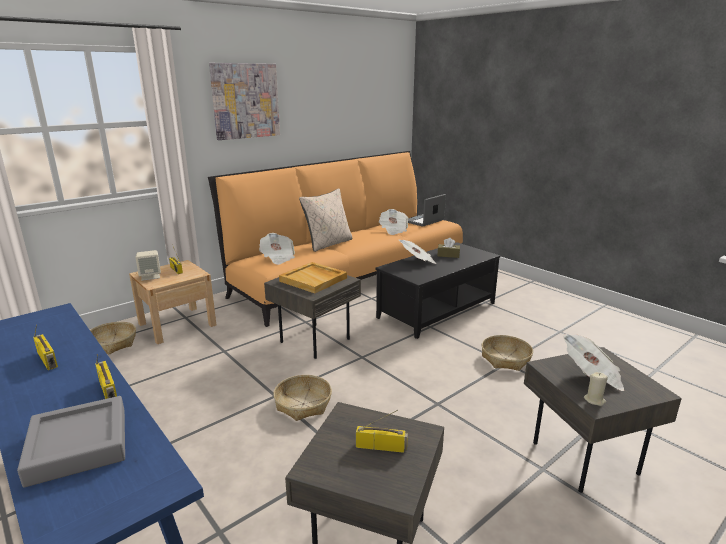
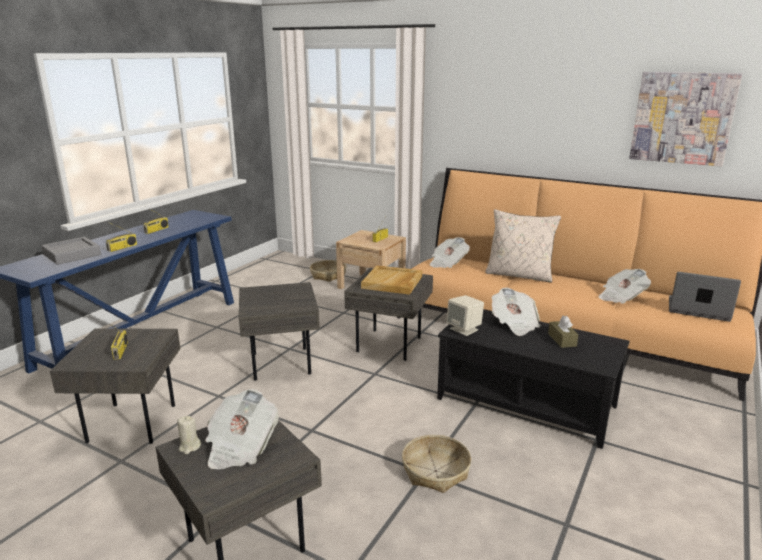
camera: 70 degrees right, 0 degrees up
beige speaker [136,250,161,281] -> beige speaker moved to [446,295,484,336]
picture [209,63,280,140] -> picture moved to [629,72,742,166]
basket [273,375,332,421] -> grey side table [239,282,320,381]

